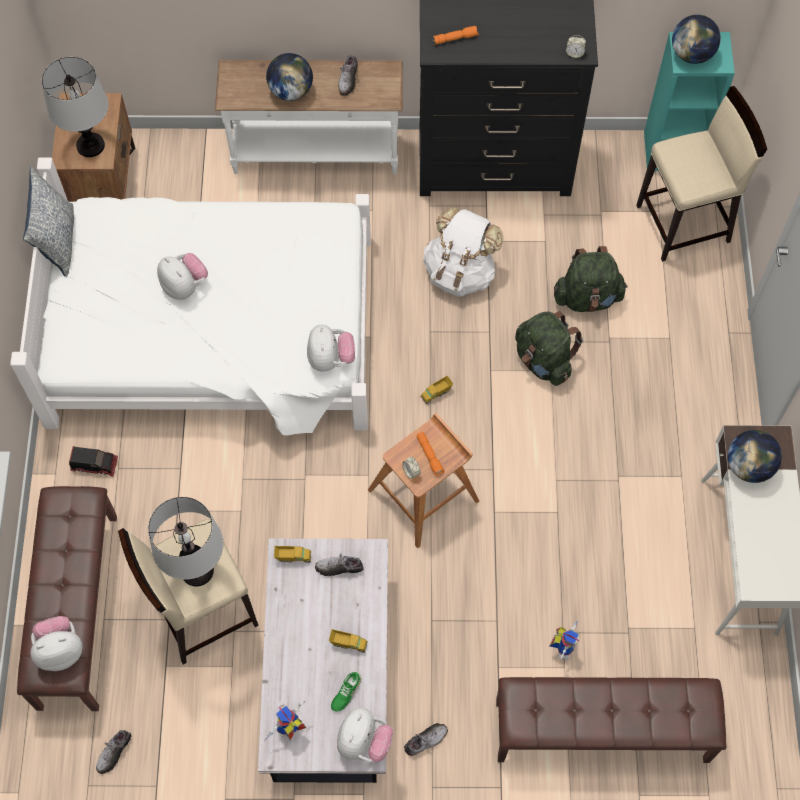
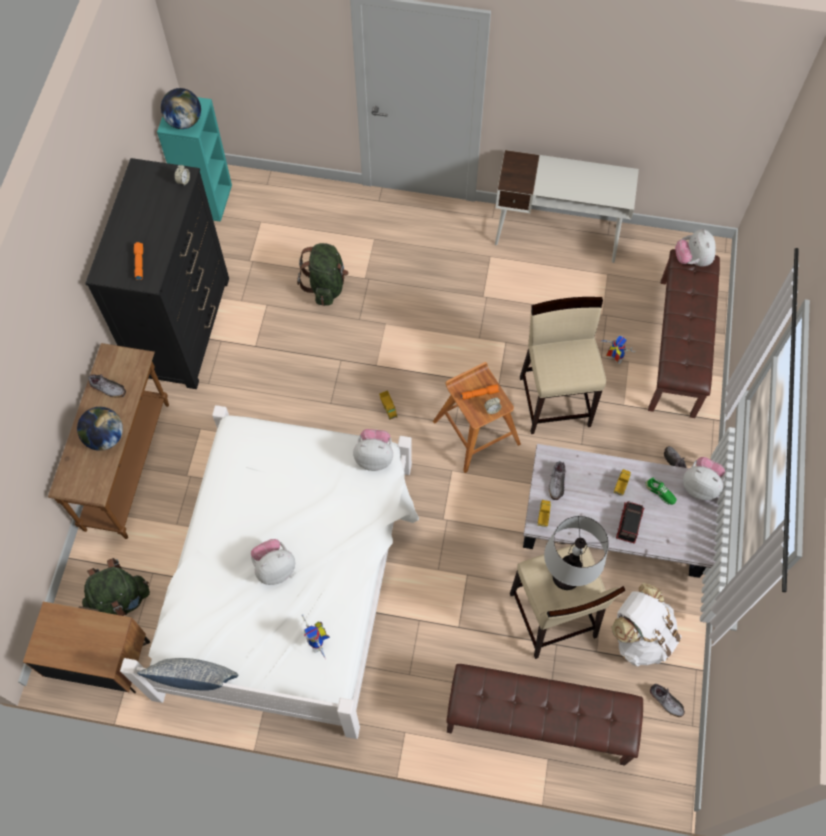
camera: 80 degrees left, 0 degrees up
plush toy [30,616,82,671] -> plush toy moved to [675,229,716,267]
table lamp [42,57,108,157] -> none
toy truck [69,446,118,477] -> toy truck moved to [616,501,645,544]
white console table [215,60,403,175] -> brown console table [48,343,169,539]
toy robot [264,700,306,741] -> toy robot moved to [302,614,330,659]
white backpack [423,207,504,297] -> white backpack moved to [611,583,681,666]
green backpack [515,311,583,386] -> green backpack moved to [82,558,150,616]
beige stool [636,86,767,262] -> beige stool moved to [520,297,606,434]
globe [728,430,782,483] -> none

